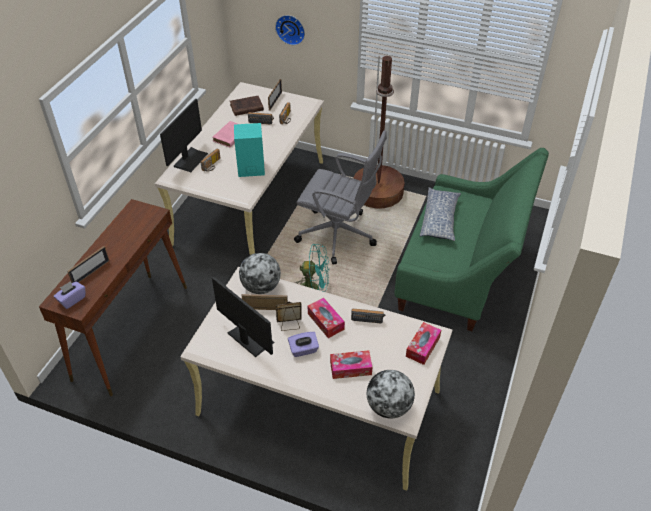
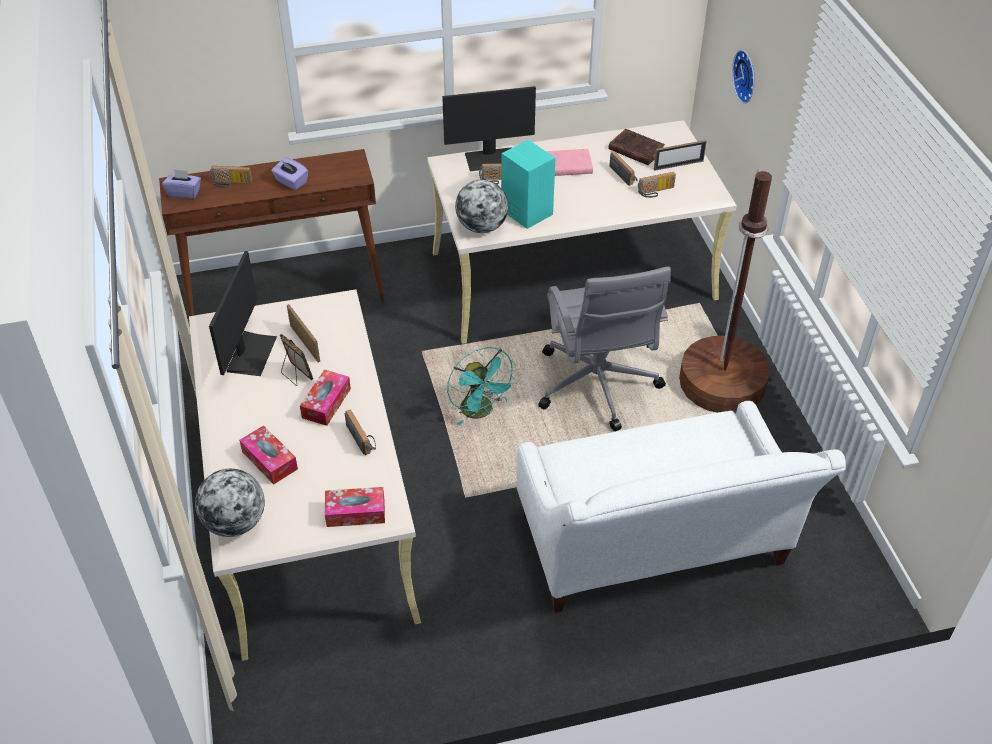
camera: 55 degrees right, 0 degrees up
picture frame [67,246,109,283] -> radio [209,166,253,188]
globe [239,253,281,294] -> globe moved to [455,179,508,233]
purple tissue box [288,332,319,357] -> purple tissue box moved to [272,157,308,190]
green sofa [395,148,549,331] -> white sofa [517,401,846,613]
pillow [420,187,461,241] -> none

